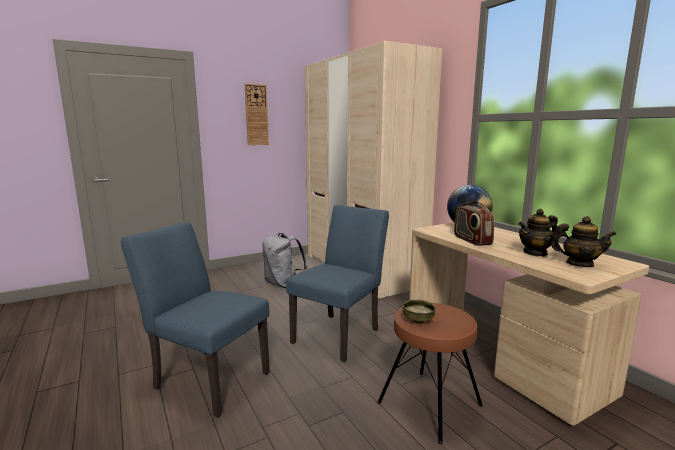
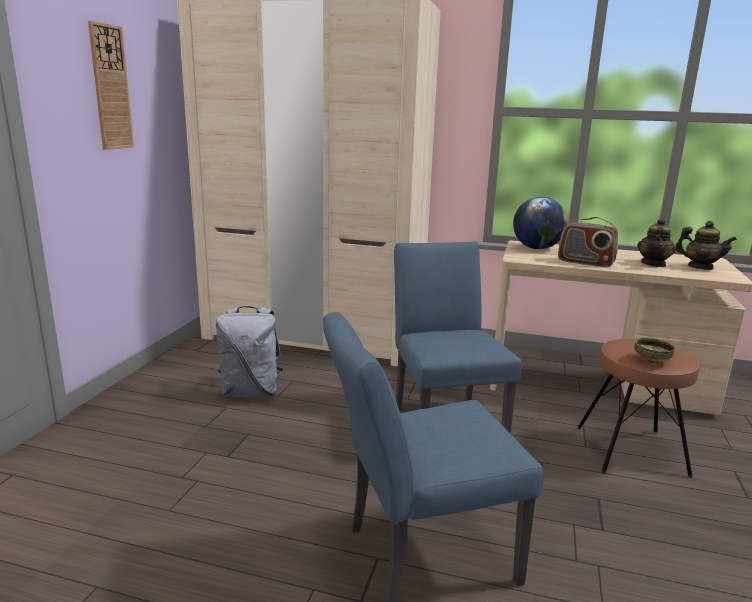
camera: 45 degrees left, 5 degrees up
teapot [551,216,616,267] -> teapot turned 60 degrees clockwise [675,221,737,270]

